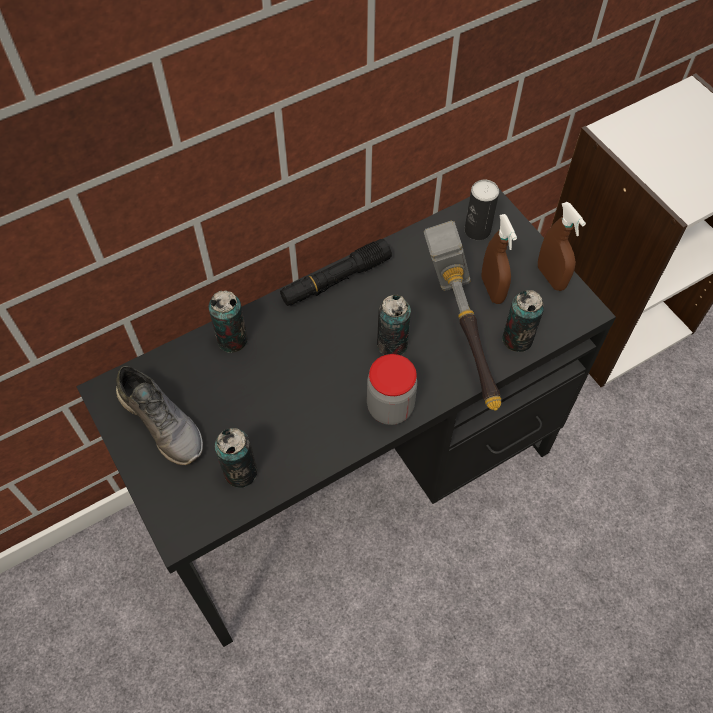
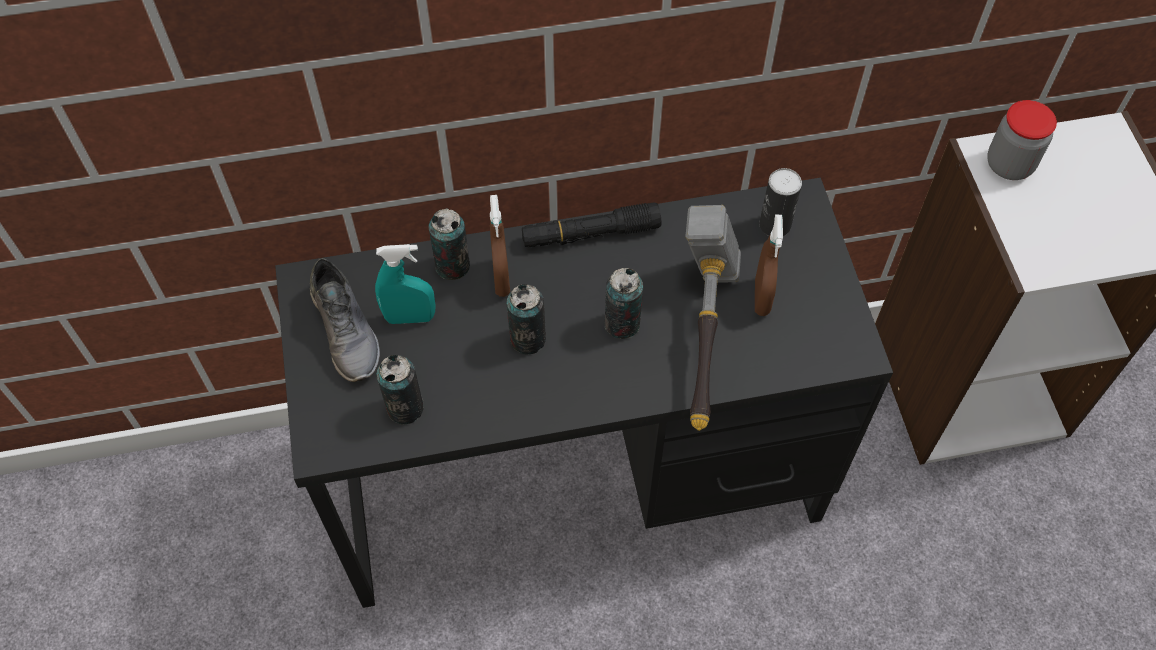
camera: 20 degrees right, 0 degrees up
jar [367,354,417,425] -> jar moved to [987,100,1057,180]
can [502,290,544,352] -> can moved to [507,284,546,355]
brown spray bottle [538,202,586,291] -> brown spray bottle moved to [490,195,510,297]
none -> turquoise spray bottle [375,244,435,324]

